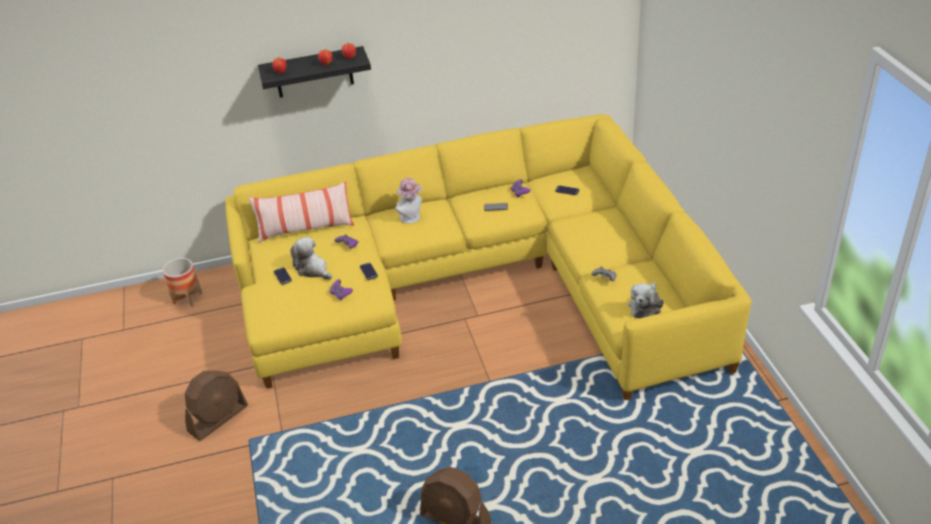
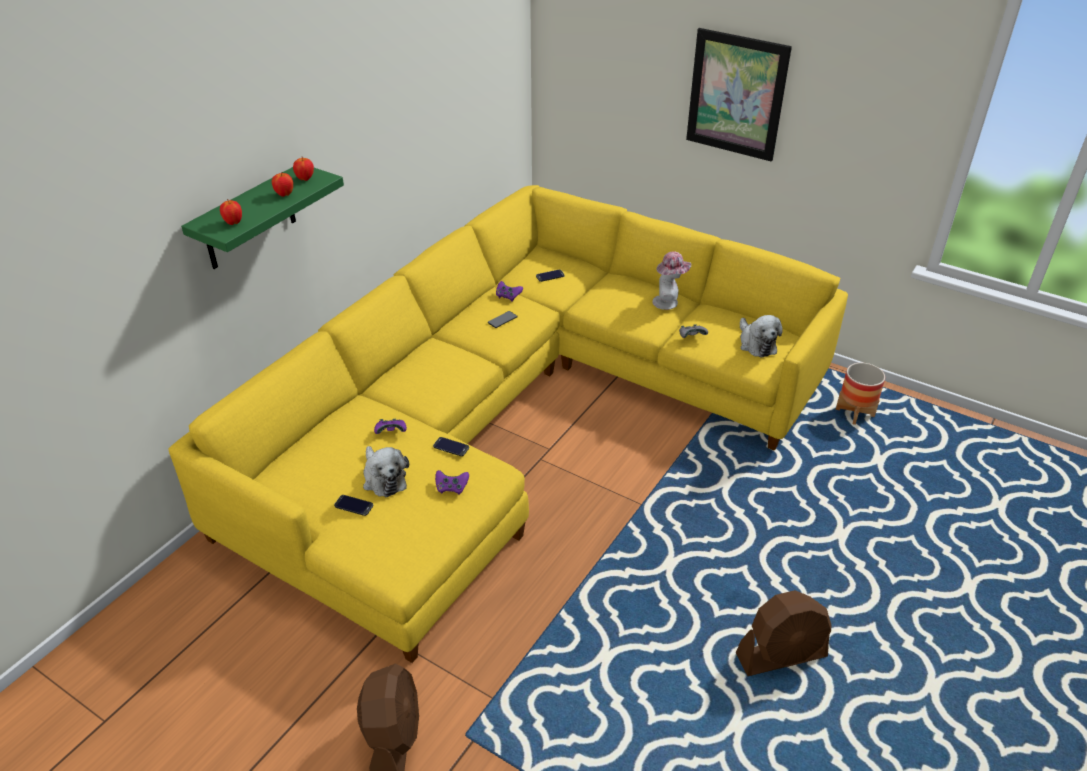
camera: 45 degrees left, 0 degrees up
planter [163,258,202,307] -> planter moved to [836,363,885,425]
pillow [249,181,354,243] -> none
black shelf [258,46,371,98] -> green shelf [181,167,344,269]
plush toy [290,237,332,280] -> plush toy turned 120 degrees counterclockwise [363,446,409,497]
hat [395,178,422,224] -> hat moved to [652,251,691,310]
none -> picture [686,28,792,162]

